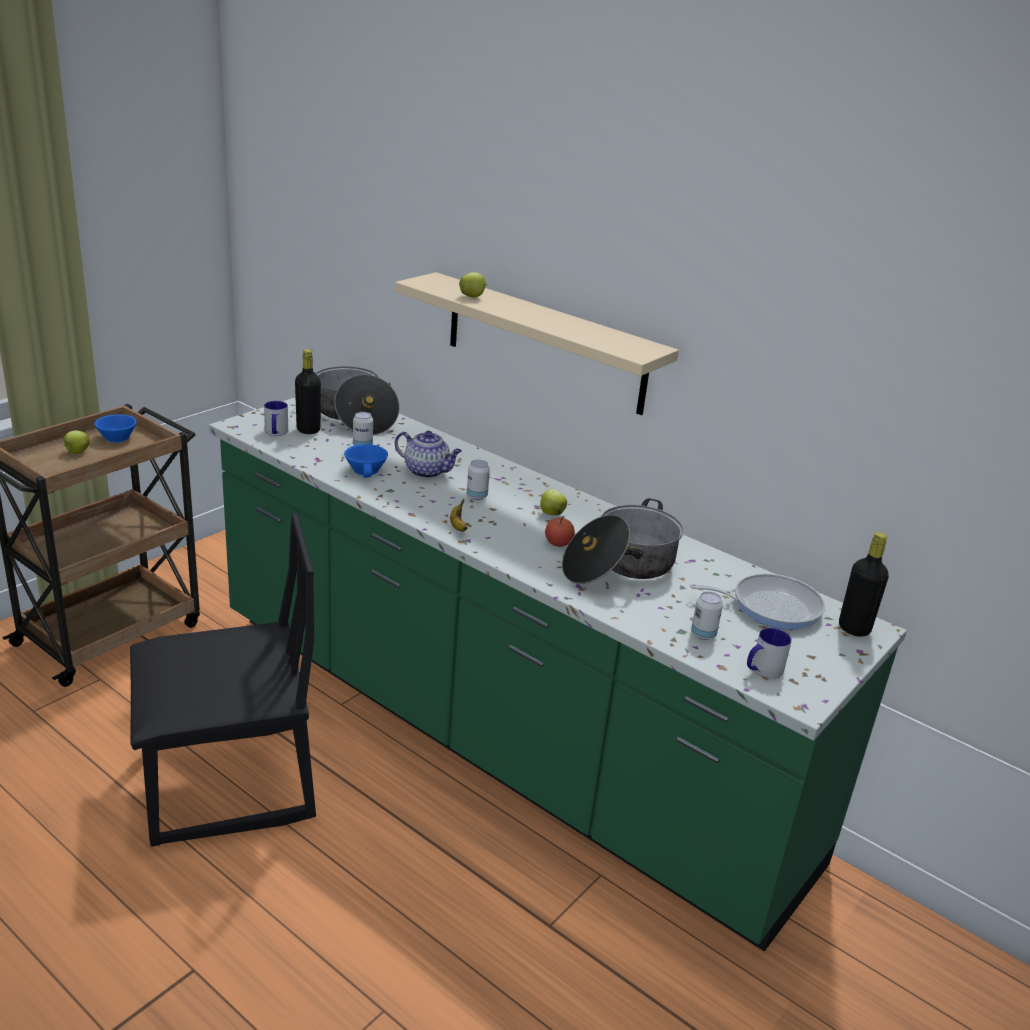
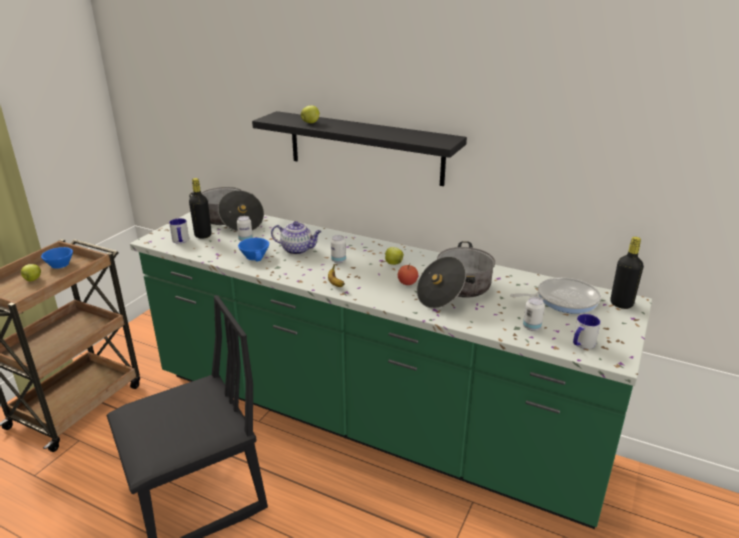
camera: 10 degrees left, 0 degrees up
beige shelf [395,272,679,415] -> black shelf [252,111,467,186]

